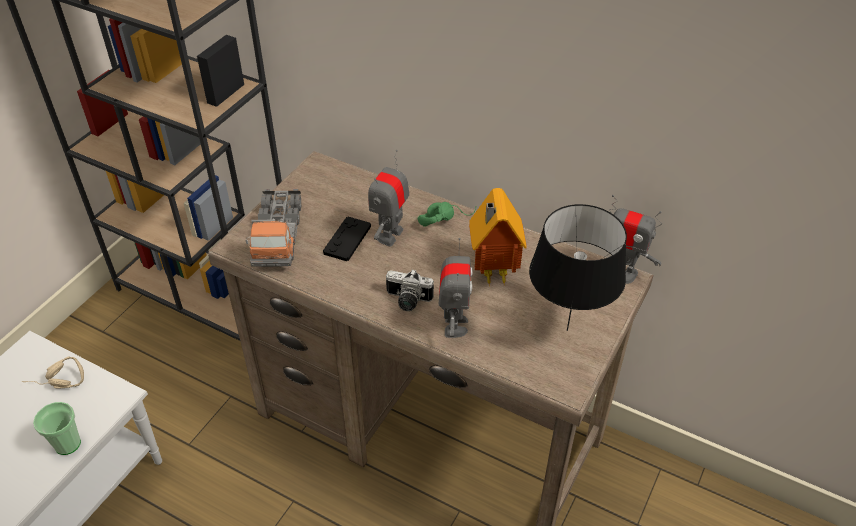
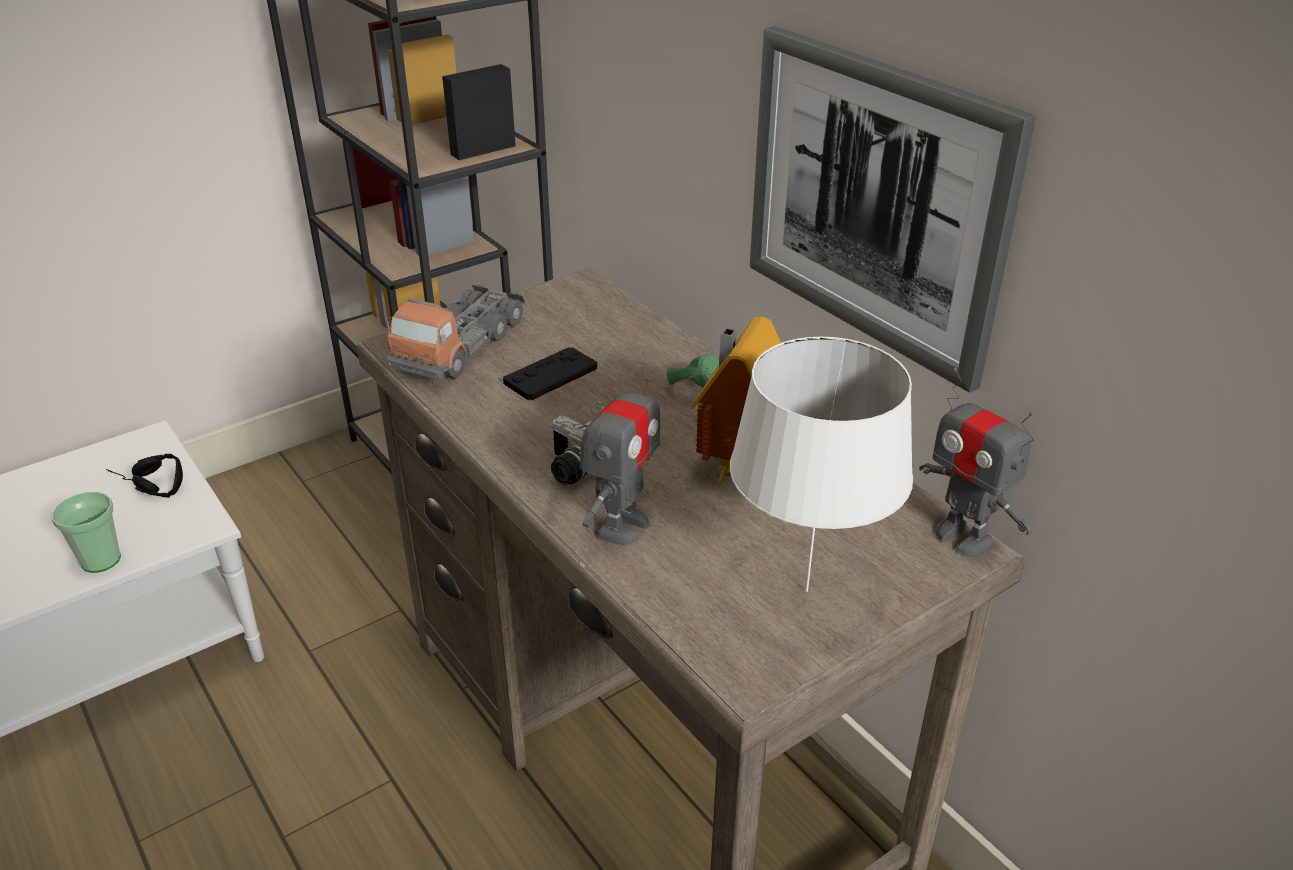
camera: 25 degrees right, 10 degrees down
beige headphones [22,356,84,388] -> black headphones [106,454,183,497]
toy robot [368,150,409,247] -> none
black table lamp [529,204,627,331] -> white table lamp [730,337,913,592]
none -> picture [750,26,1036,393]

